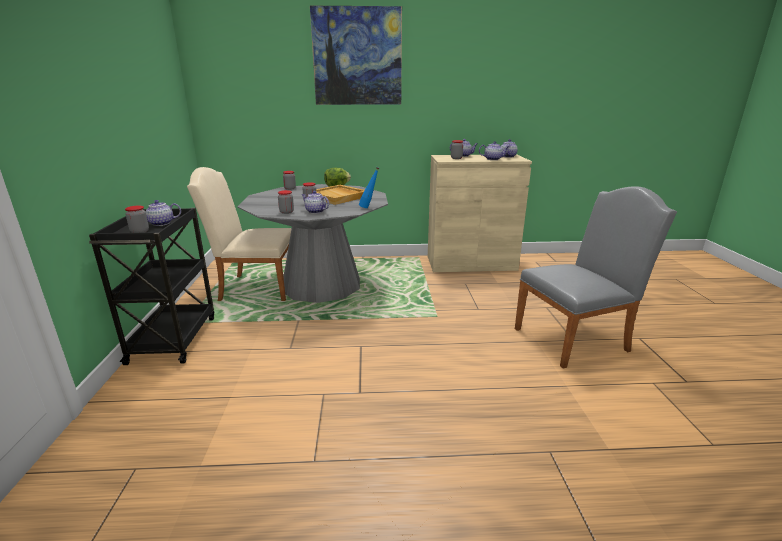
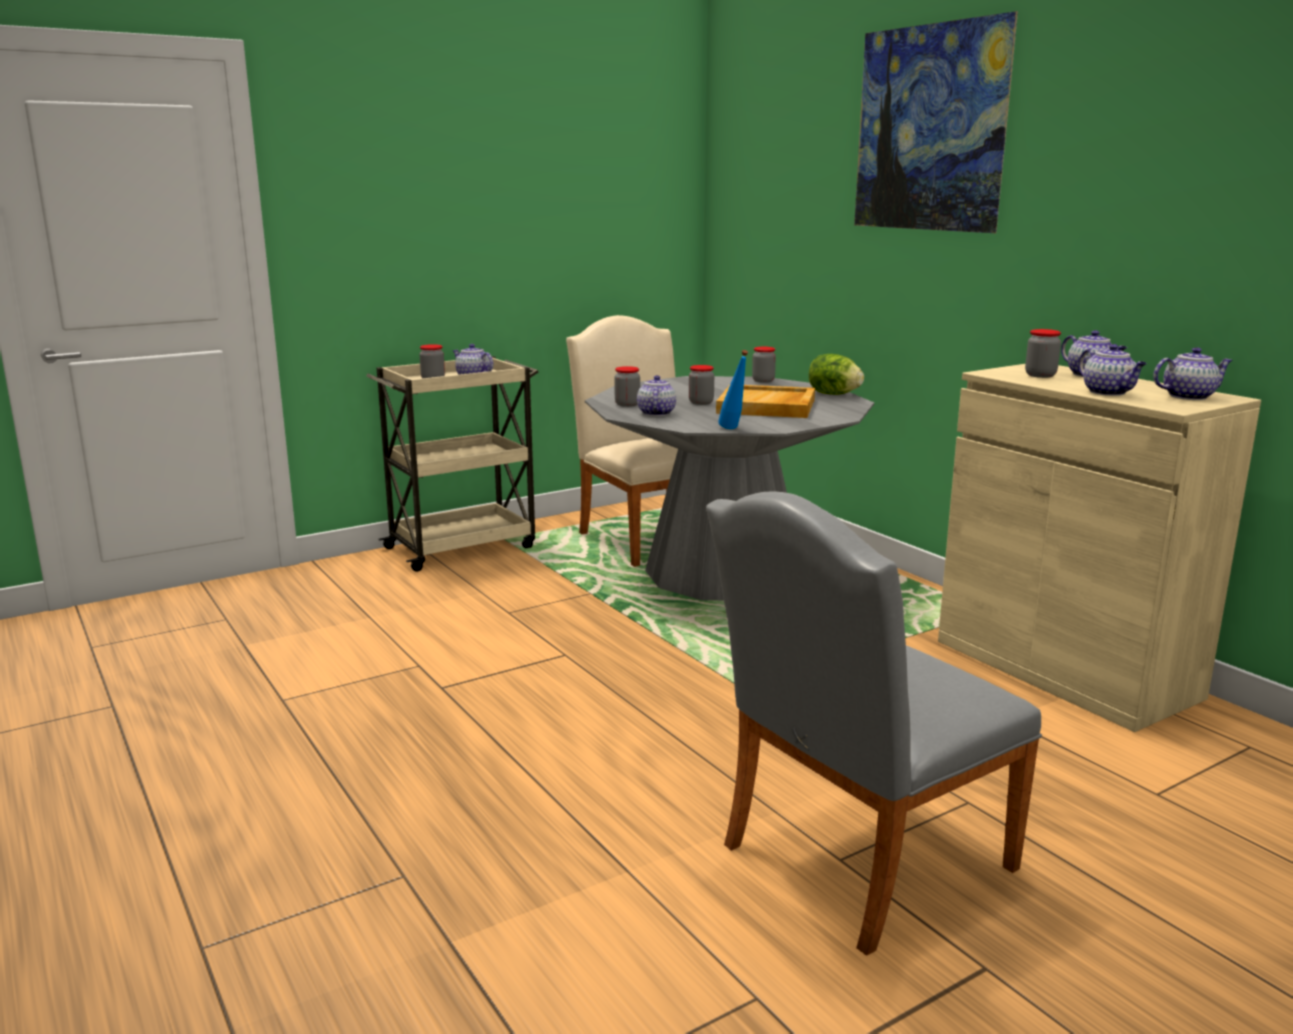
camera: 60 degrees right, 5 degrees down
black cart [89,208,214,365] -> beige cart [366,356,538,572]
grey chair [515,186,677,369] -> grey chair turned 105 degrees clockwise [706,491,1042,956]

